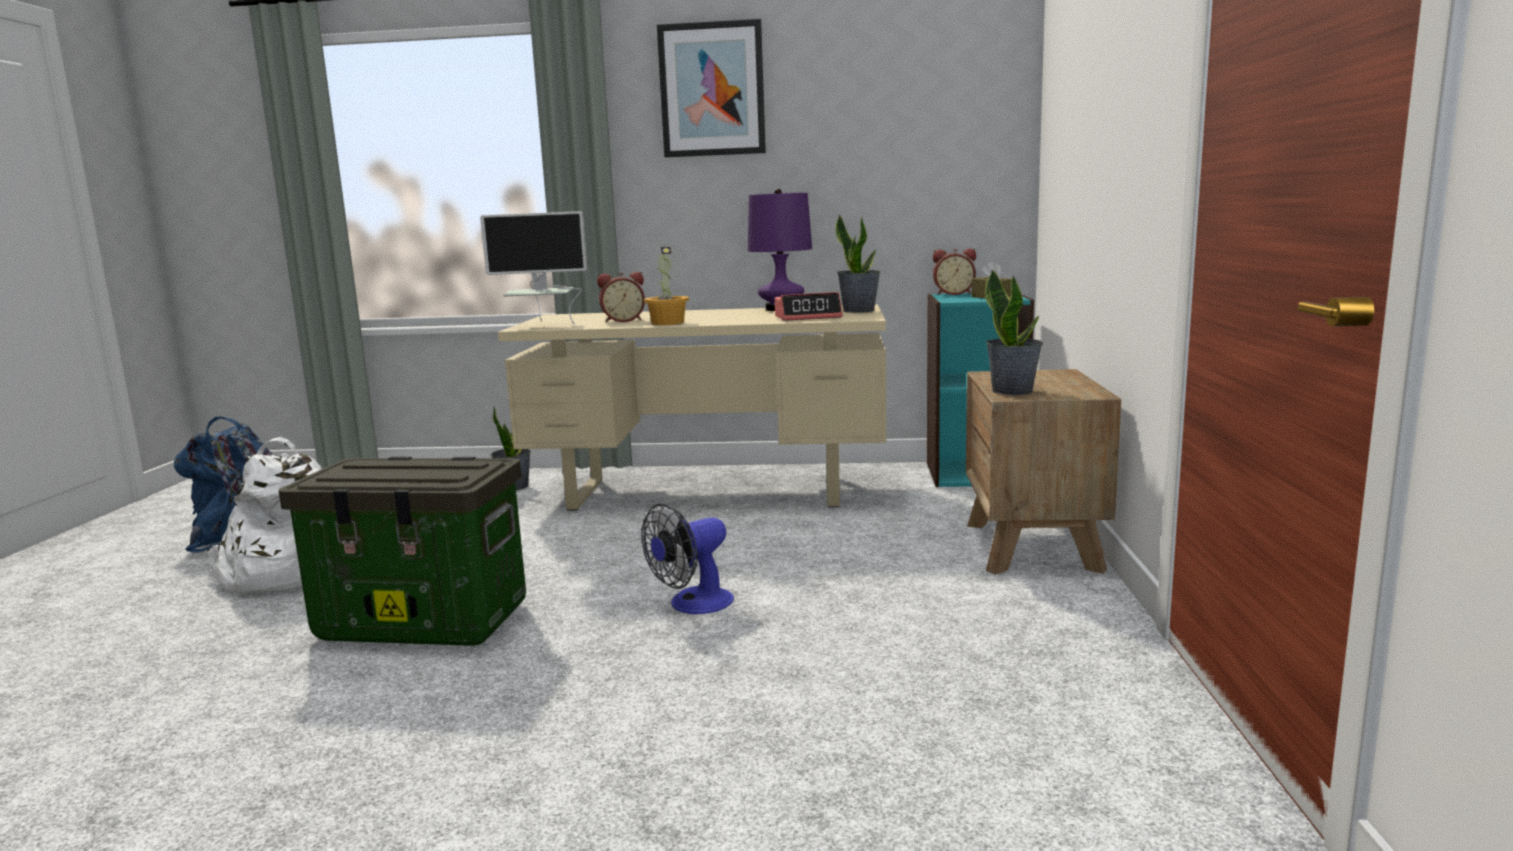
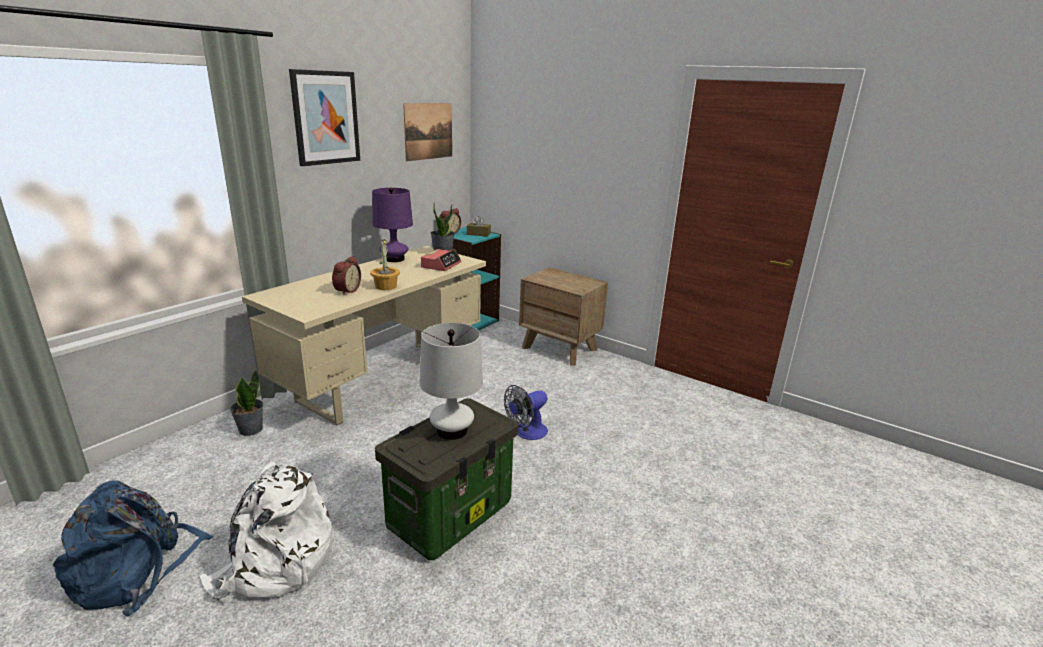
camera: 60 degrees left, 10 degrees up
monitor [480,211,587,325] -> none
fan [641,503,734,614] -> fan turned 60 degrees clockwise [504,385,548,440]
potted plant [985,269,1043,395] -> none
none -> picture [403,103,452,161]
none -> white table lamp [420,323,483,440]

